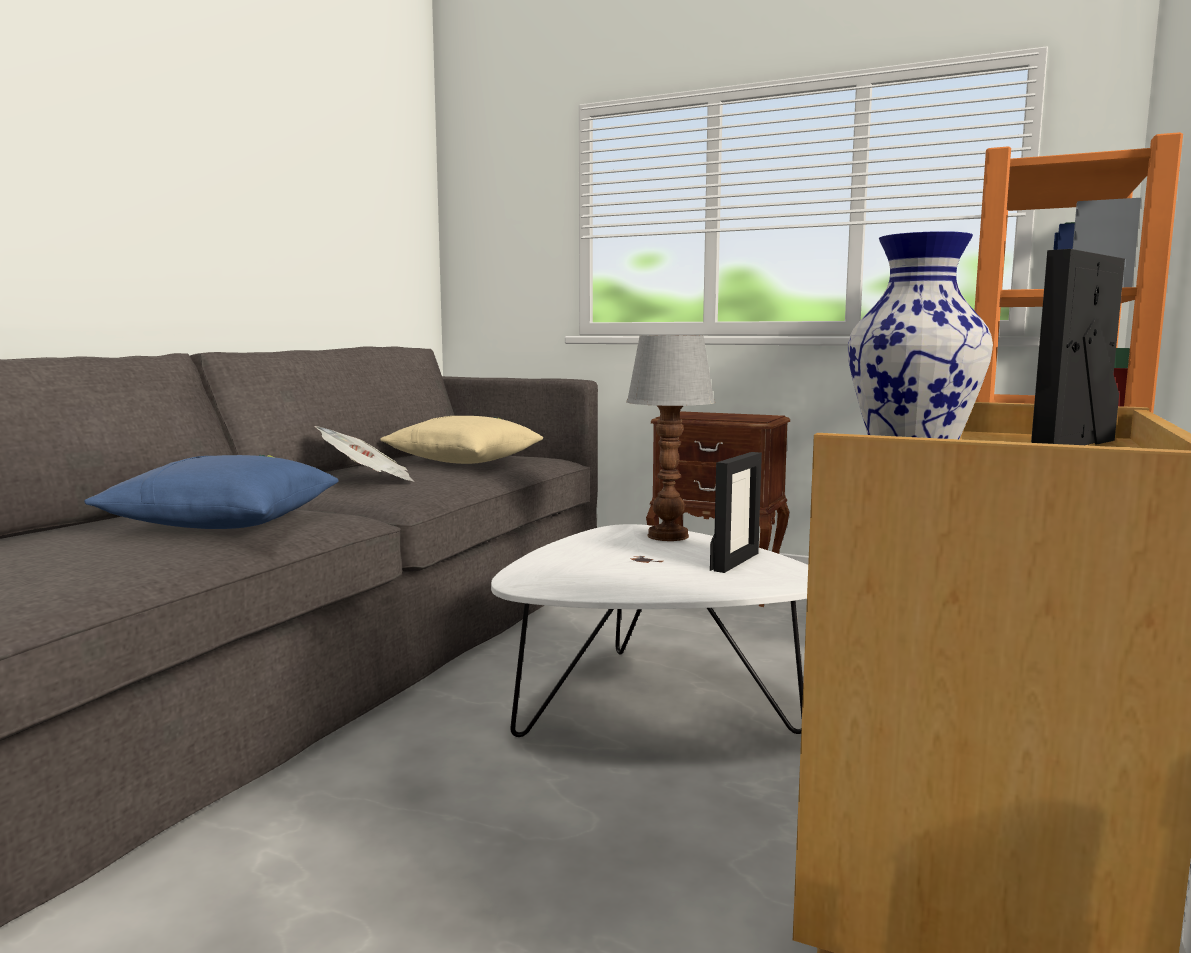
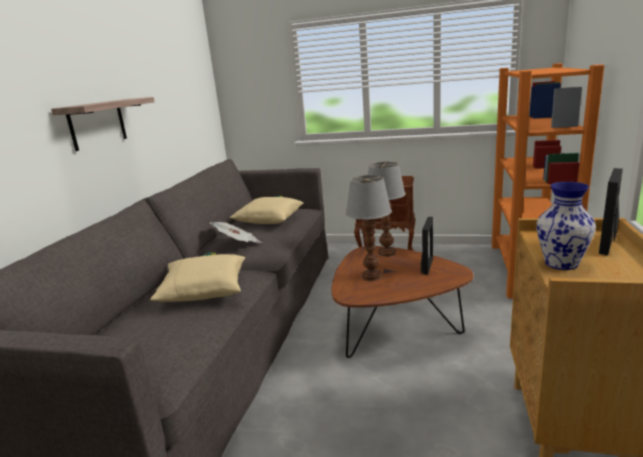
camera: 10 degrees left, 10 degrees up
blue pillow [84,455,339,529] -> beige pillow [150,252,245,302]
white coffee table [491,524,808,737] -> brown coffee table [332,246,473,358]
none -> shelf [51,97,155,151]
none -> table lamp [346,175,392,281]

